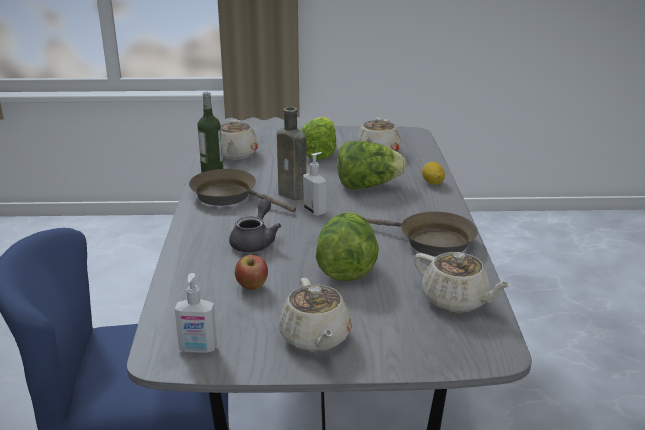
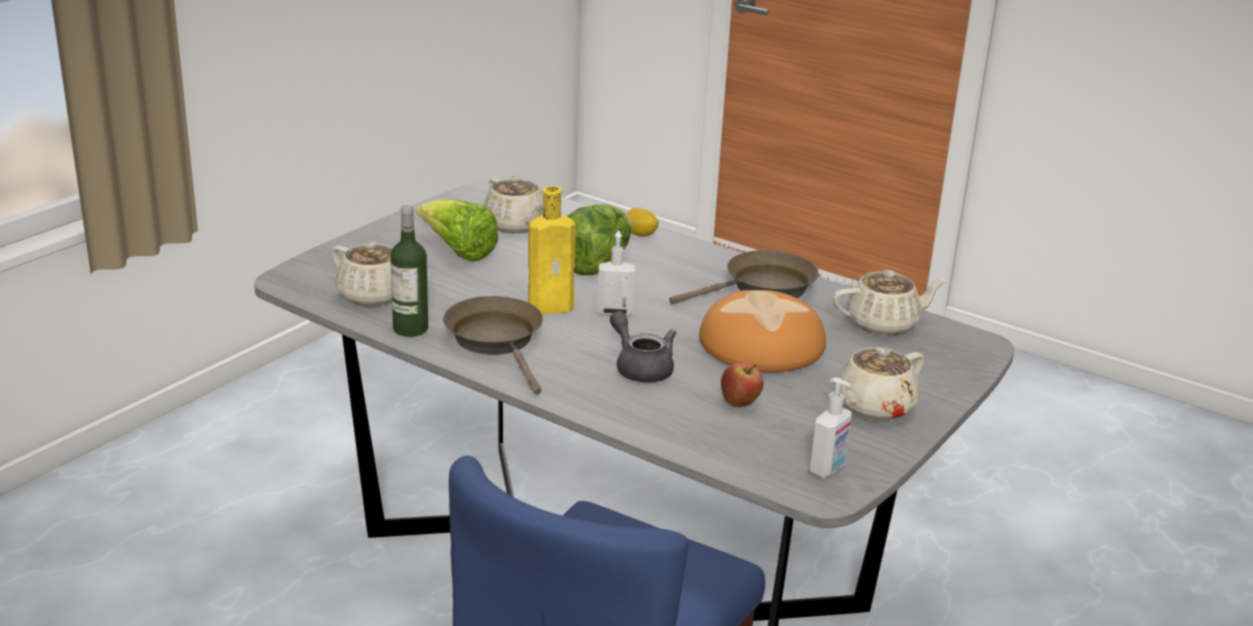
camera: 55 degrees left, 0 degrees up
brown frying pan [189,169,296,212] -> brown frying pan turned 90 degrees clockwise [443,296,543,394]
brown bottle [277,107,307,200] -> yellow bottle [528,186,576,314]
beige teapot [279,278,352,352] -> beige teapot turned 120 degrees clockwise [830,347,925,421]
lettuce [316,212,379,281] -> bread [699,290,826,372]

